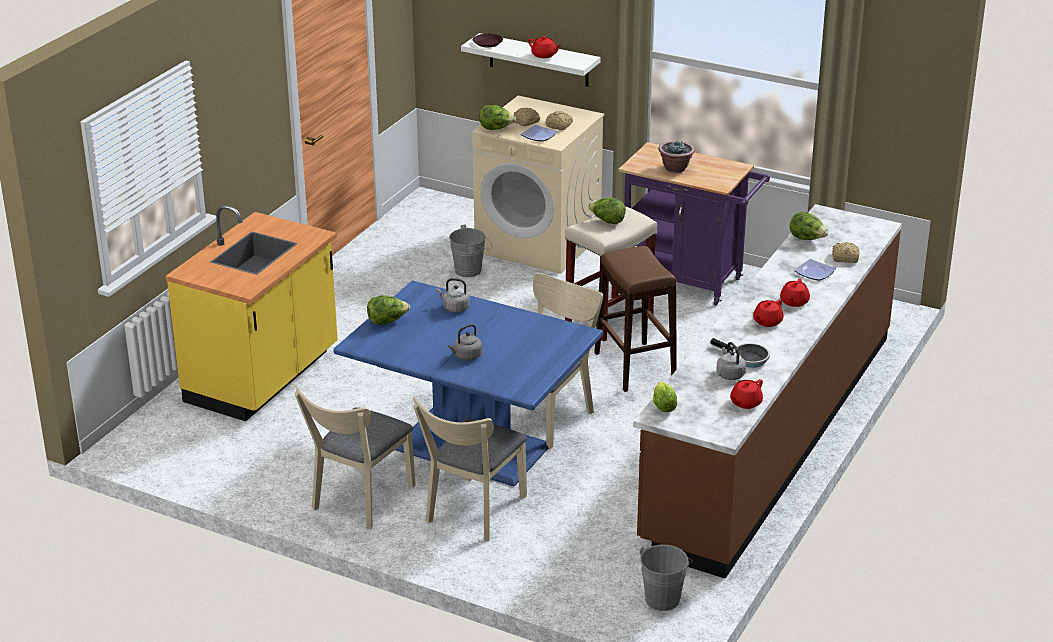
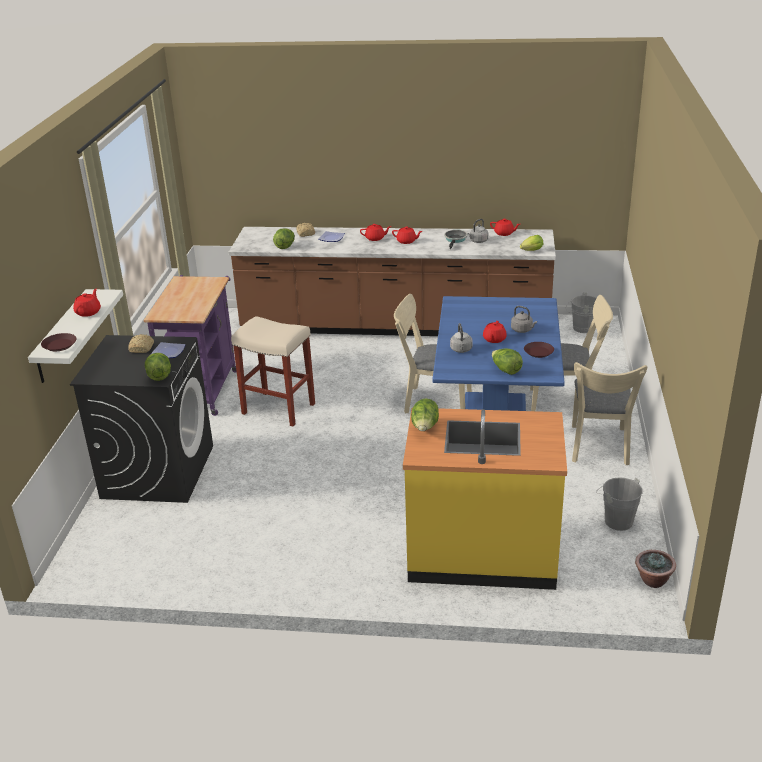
camera: 110 degrees left, 0 degrees up
beige chair [294,384,416,529] -> beige chair turned 90 degrees clockwise [572,362,647,465]
grey bucket [449,224,492,278] -> grey bucket moved to [596,477,643,531]
beige washing machine [472,96,605,274] -> black washing machine [70,335,213,503]
bread [513,107,540,126] -> none
lettuce [588,198,626,224] -> lettuce moved to [411,399,439,431]
brown stool [594,246,677,392] -> none
potted plant [658,140,695,173] -> potted plant moved to [635,550,676,588]
none -> red teapot [483,321,507,343]
none -> brown plate [524,342,554,358]

